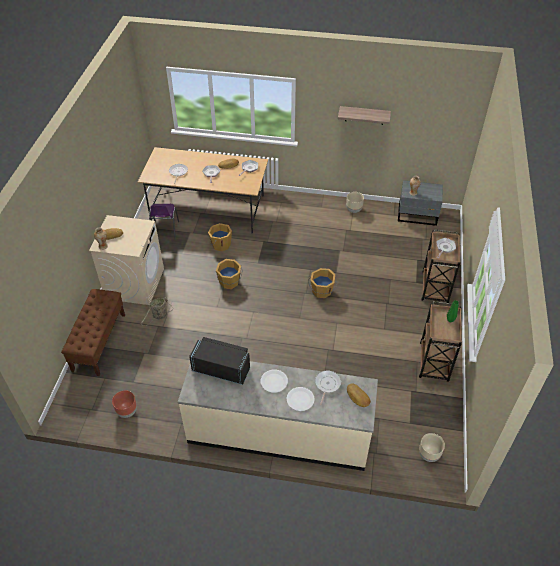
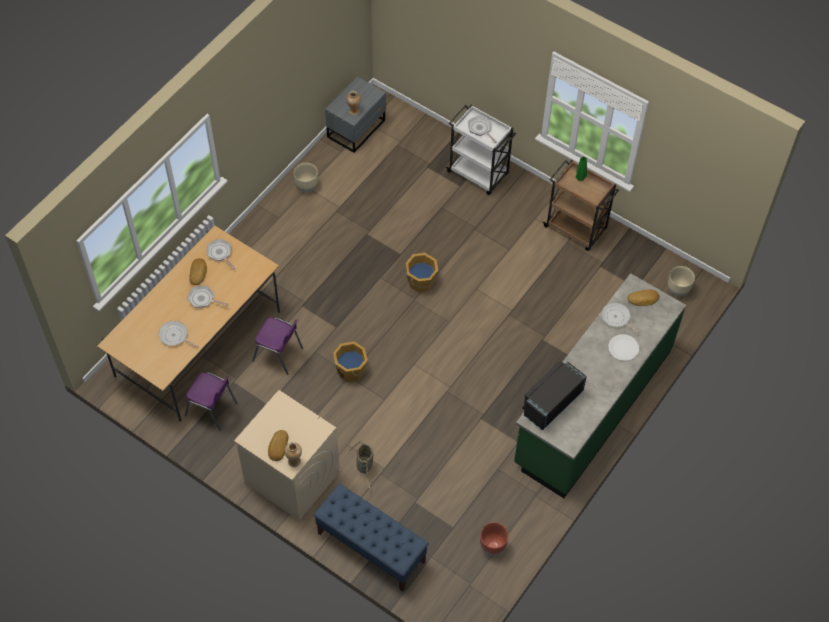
camera: 65 degrees left, 10 degrees up
brown bench [61,289,125,376] -> blue bench [314,483,429,592]
beige counter [178,361,378,471] -> green counter [514,273,686,498]
orange bucket [208,223,232,251] -> purple chair [252,317,303,375]
white plate [261,370,288,393] -> none
shelf [338,106,391,125] -> none
brown cart [421,229,460,303] -> white cart [446,105,516,195]

